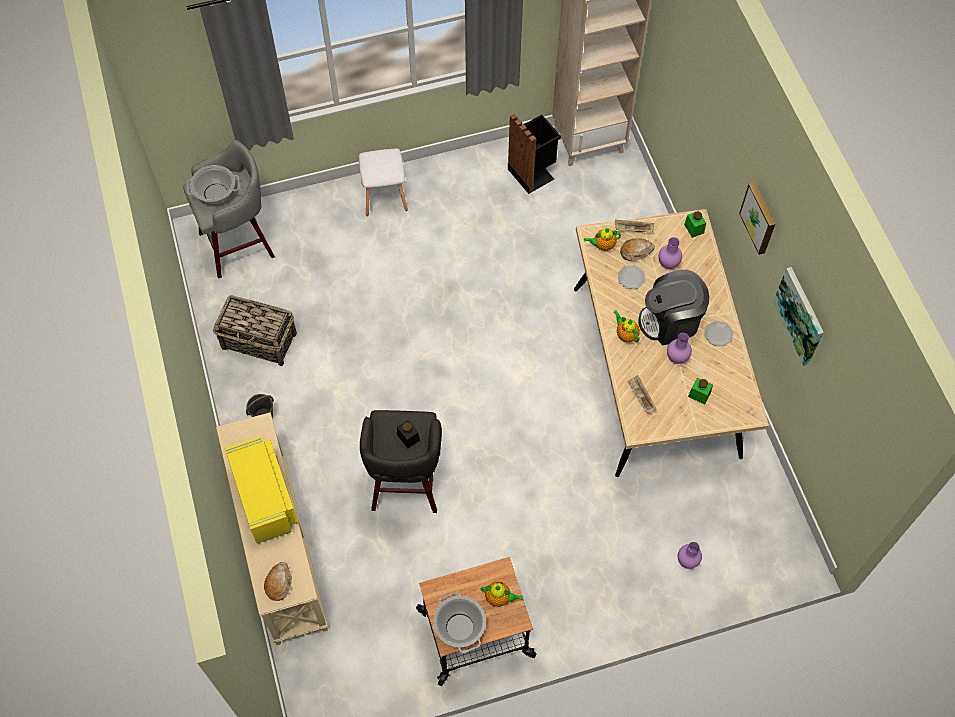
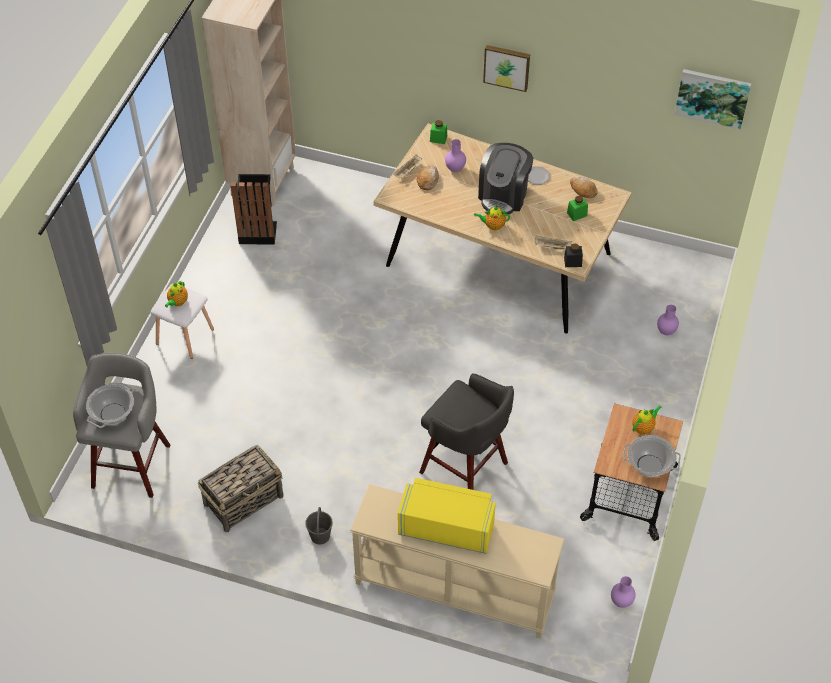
camera: 55 degrees left, 10 degrees down
bread [264,562,292,601] -> bread moved to [570,177,598,198]
black jar [397,420,420,448] -> black jar moved to [564,243,583,267]
teapot [584,228,621,251] -> teapot moved to [165,281,188,307]
plate [618,265,646,289] -> none
purple vase [667,333,692,364] -> purple vase moved to [611,576,636,608]
picture [773,267,824,366] -> picture moved to [675,69,752,130]

